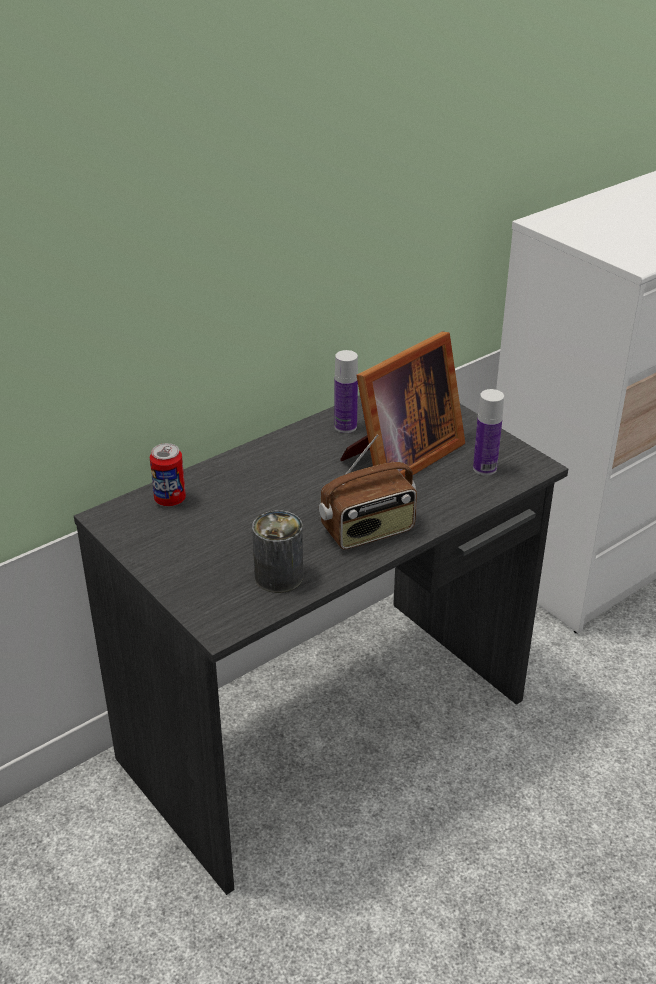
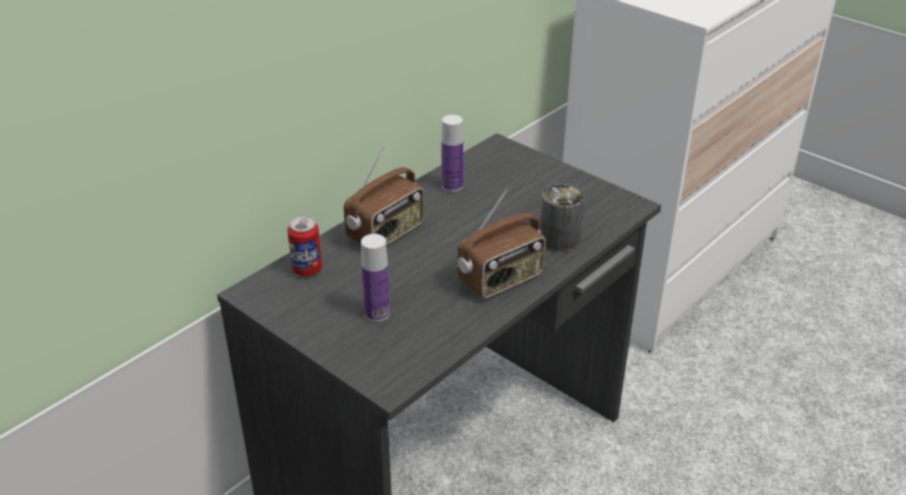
camera: 10 degrees left, 0 degrees up
can [252,510,303,593] -> can moved to [540,184,585,253]
picture frame [340,331,465,477] -> none
bottle [473,389,504,475] -> bottle moved to [361,234,390,322]
none -> radio [344,146,424,246]

